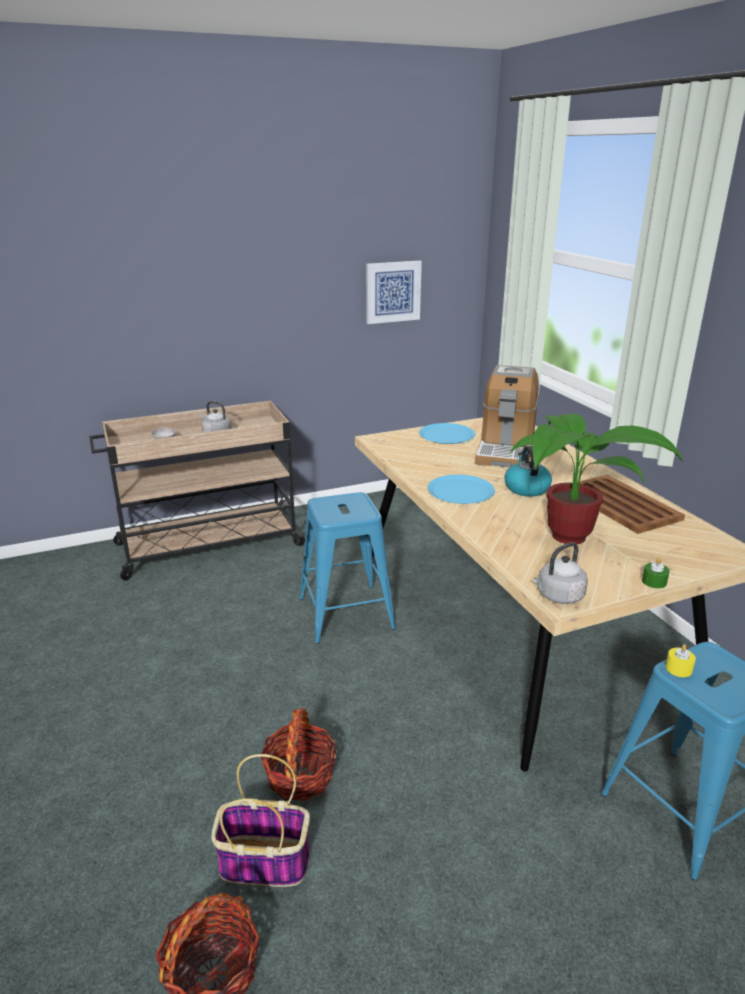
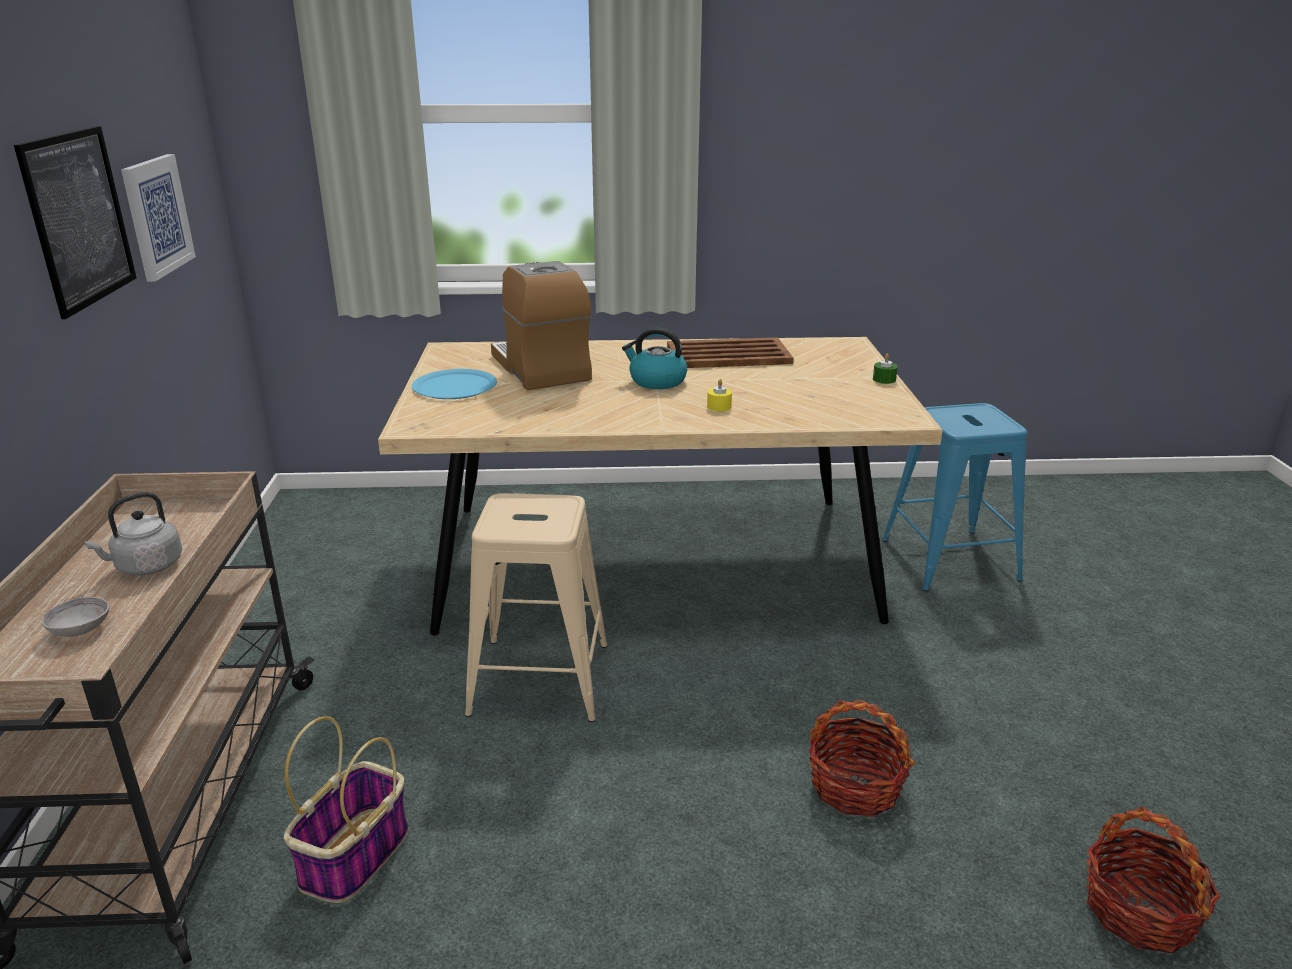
camera: 70 degrees left, 0 degrees up
basket [211,754,310,887] -> basket moved to [284,716,408,903]
blue stool [299,492,396,644] -> beige stool [465,493,608,722]
blue plate [428,475,495,504] -> none
coffee machine [475,365,539,467] -> coffee machine turned 150 degrees counterclockwise [491,261,592,390]
potted plant [510,413,684,544] -> none
grey kettle [533,542,588,604] -> none
yellow candle [665,644,696,677] -> yellow candle moved to [707,379,732,411]
none -> picture [14,126,137,319]

